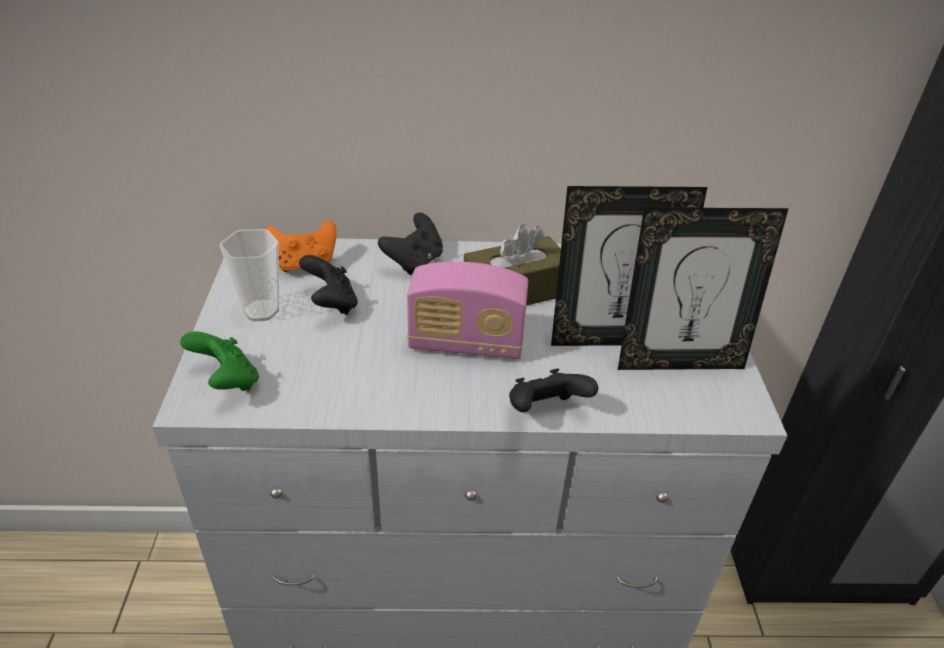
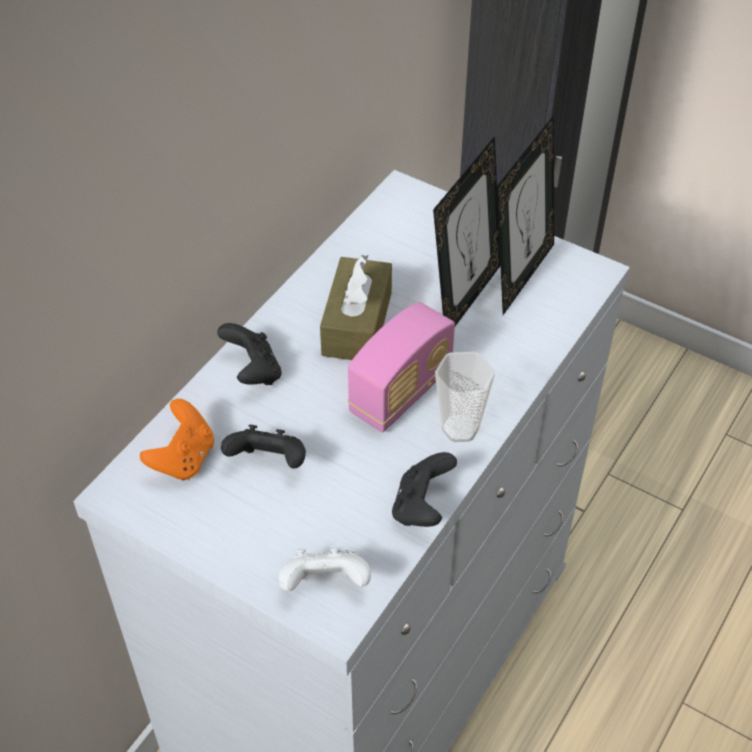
camera: 55 degrees left, 10 degrees up
green game controller [180,331,259,391] -> white game controller [279,548,371,592]
cup [220,229,279,321] -> cup moved to [435,352,495,442]
black game controller [509,369,598,412] -> black game controller moved to [392,452,457,527]

